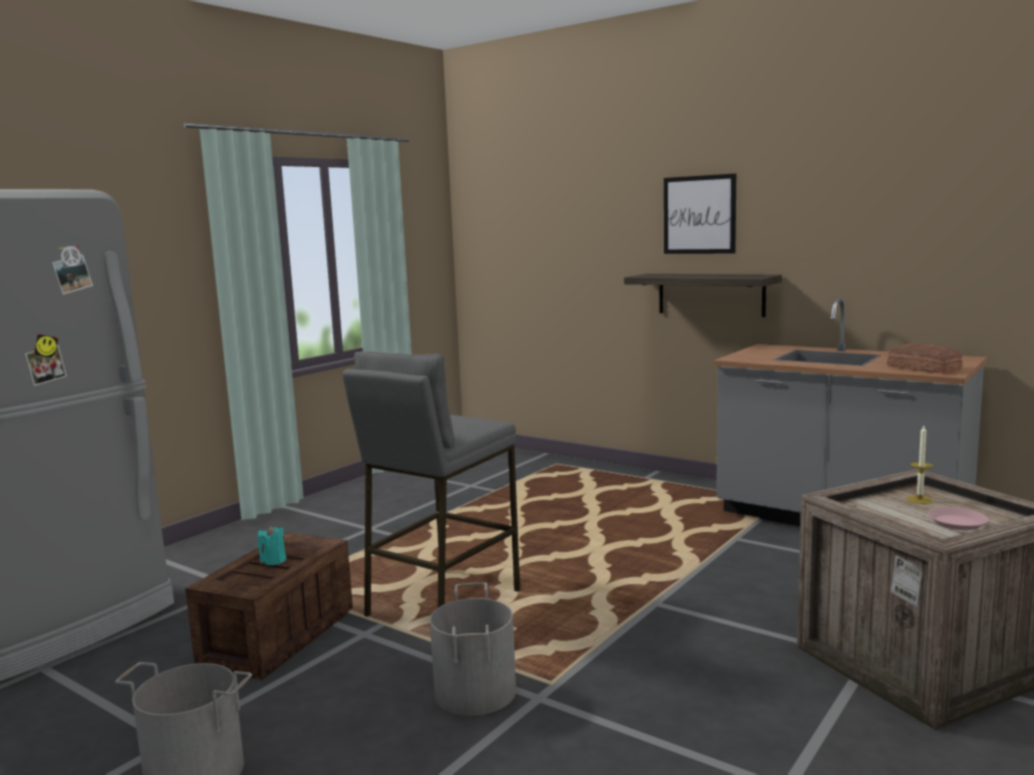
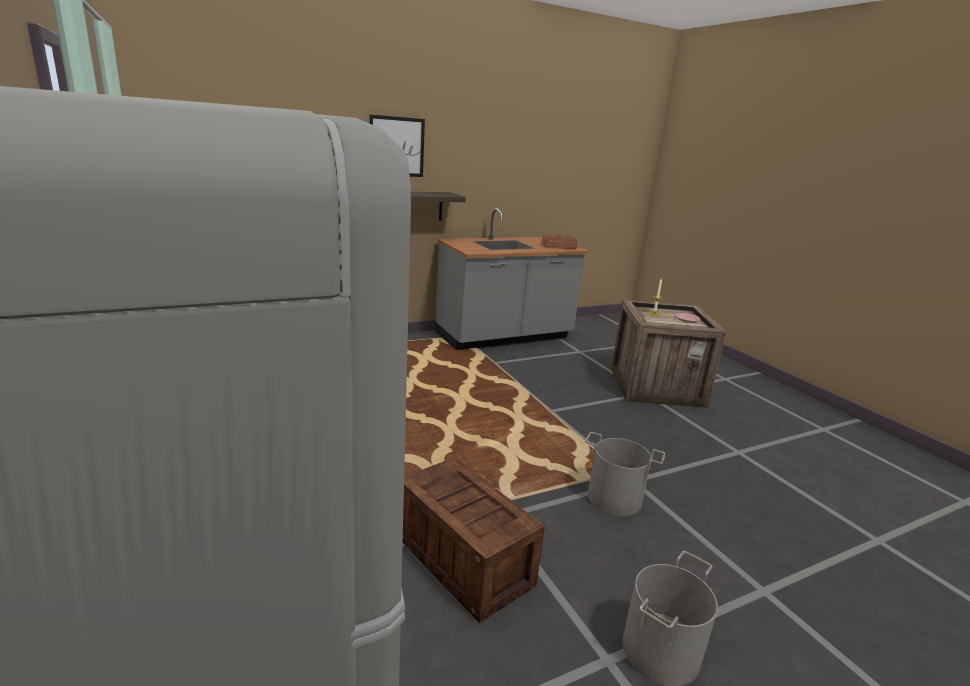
camera: 65 degrees left, 10 degrees up
turquoise candle [258,525,286,565] -> none
grey stool [342,352,520,617] -> none

